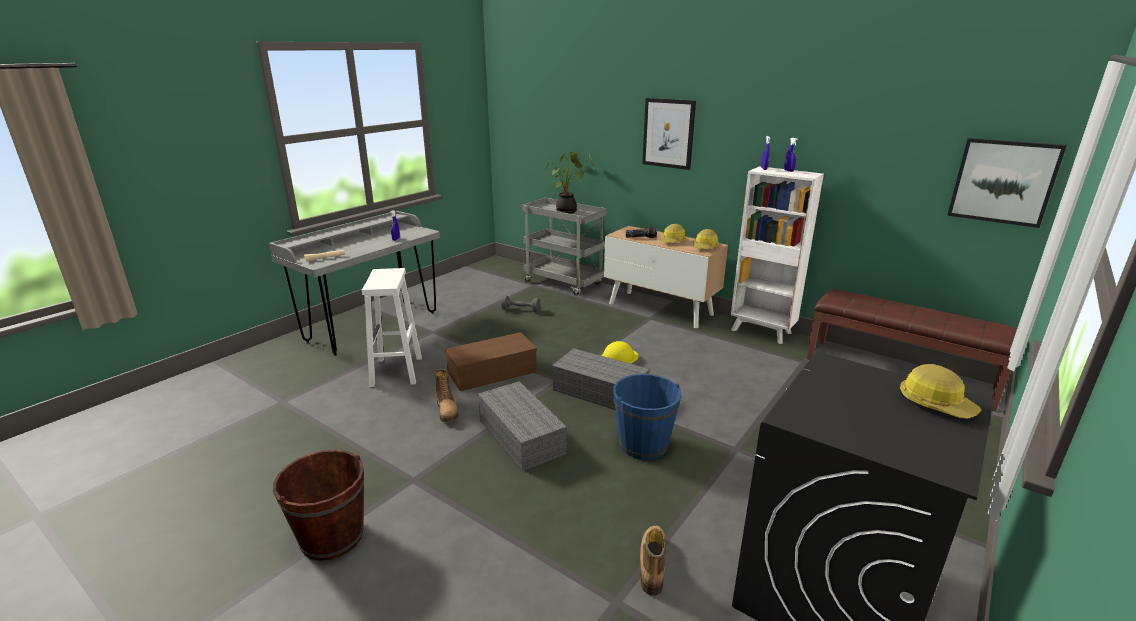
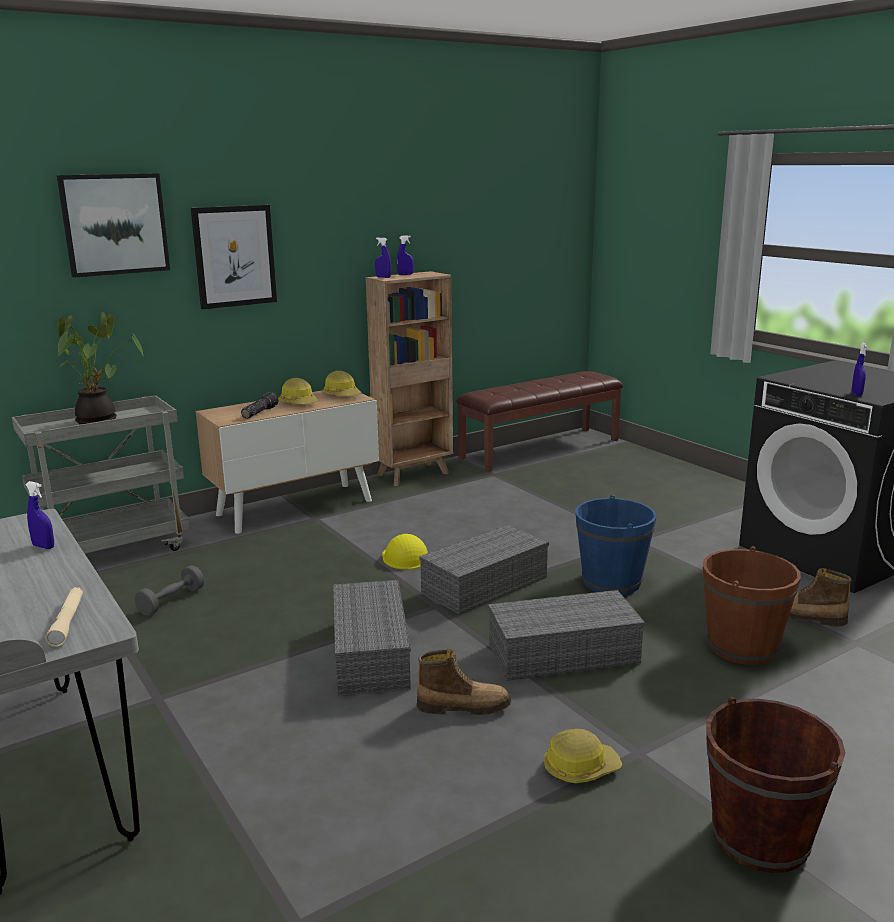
camera: 70 degrees left, 5 degrees down
white stool [362,268,422,387] -> none
brown storage box [445,332,537,391] -> grey storage box [333,580,411,696]
white bookcase [731,166,824,344] -> brown bookcase [366,271,453,486]
hard hat [900,364,982,419] -> hard hat moved to [543,729,622,783]
picture [947,138,1067,228] -> picture moved to [57,173,170,278]
none -> brown bucket [703,546,801,665]
none -> blue spray bottle [852,343,868,396]

